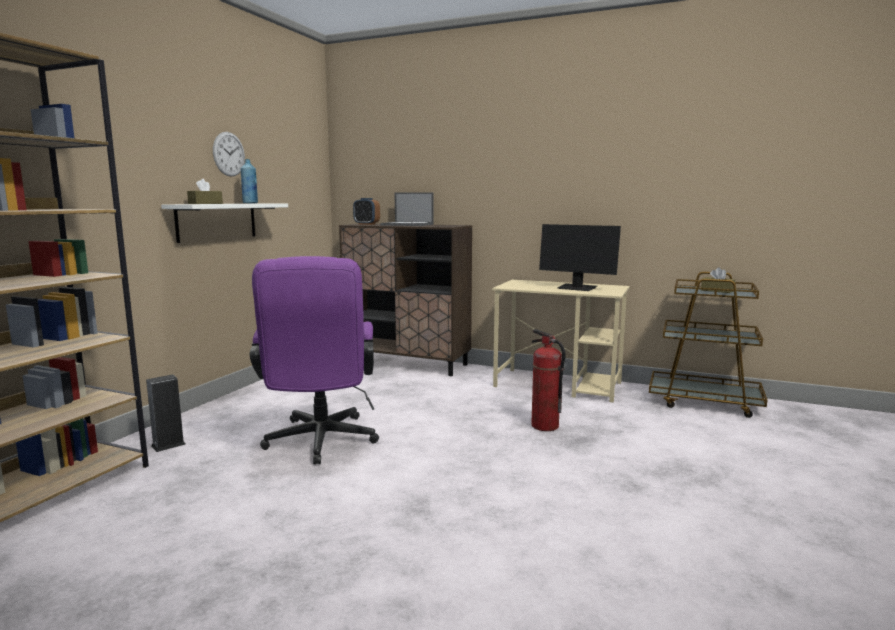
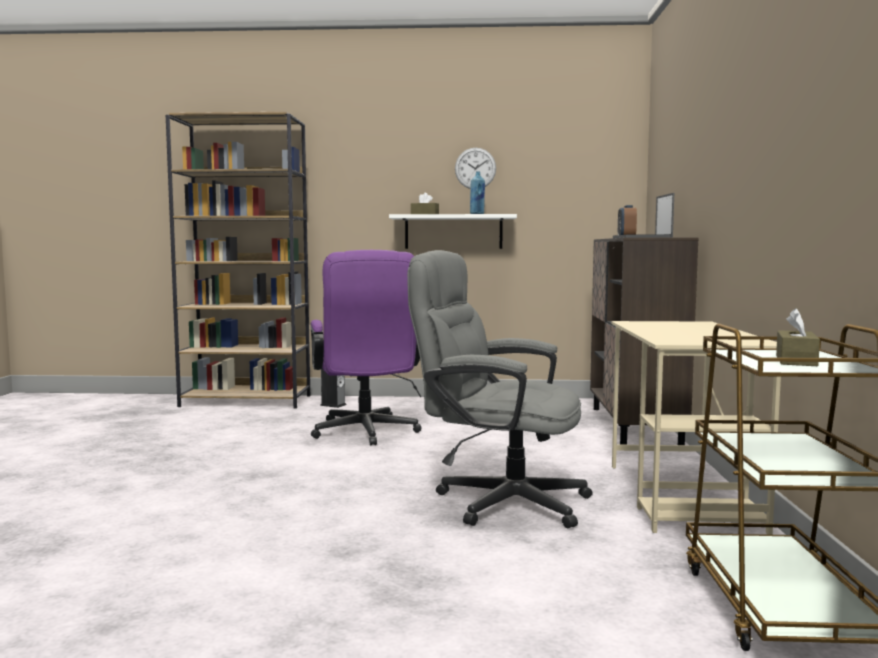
camera: 70 degrees right, 5 degrees down
purple office chair [250,256,379,464] -> purple office chair turned 75 degrees counterclockwise [311,250,422,446]
fire extinguisher [531,329,566,431] -> grey office chair [407,250,593,528]
monitor [539,224,621,291] -> none

